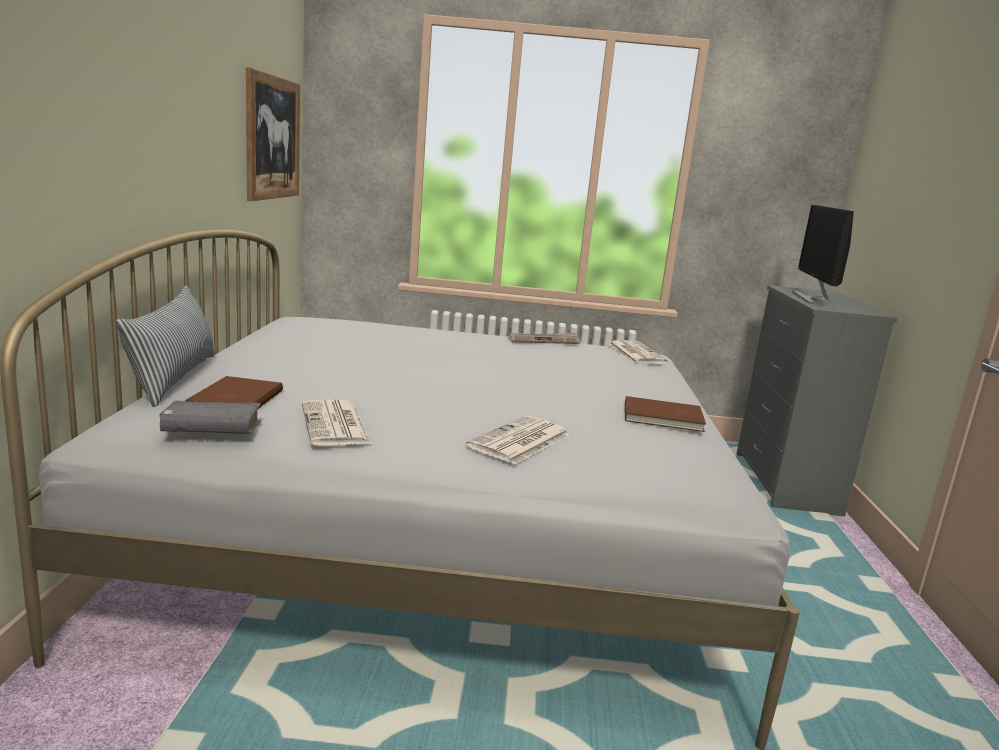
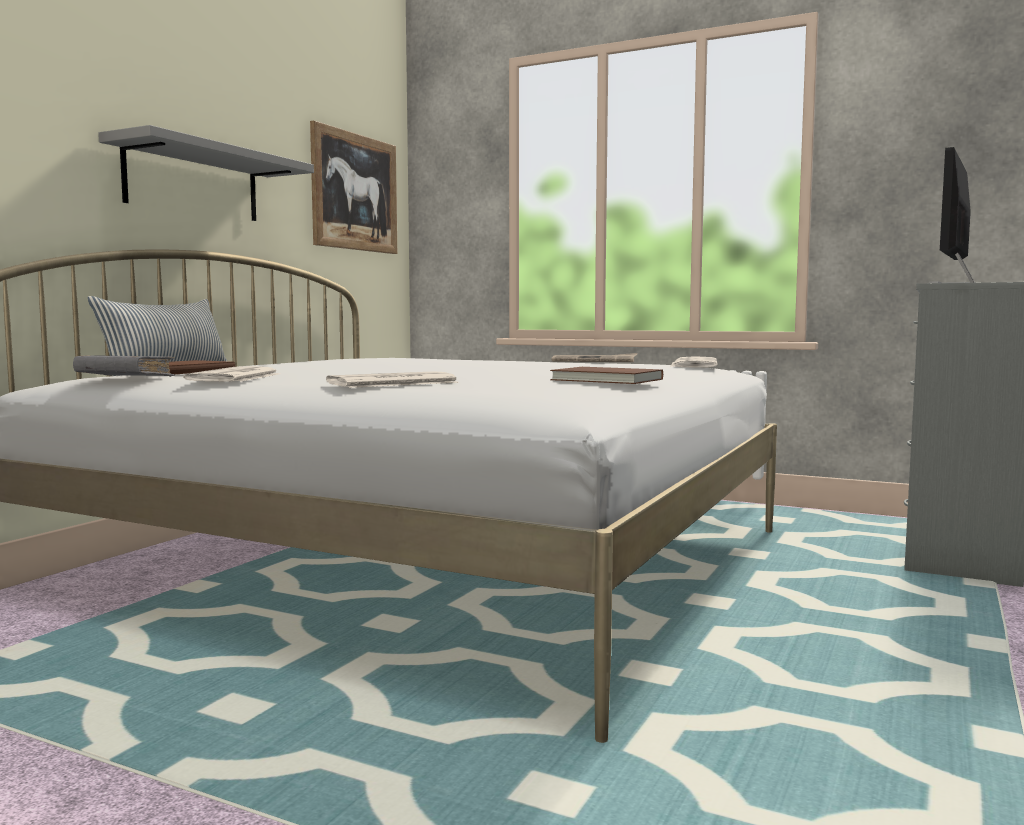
camera: 25 degrees right, 10 degrees down
none -> grey shelf [98,125,314,221]

